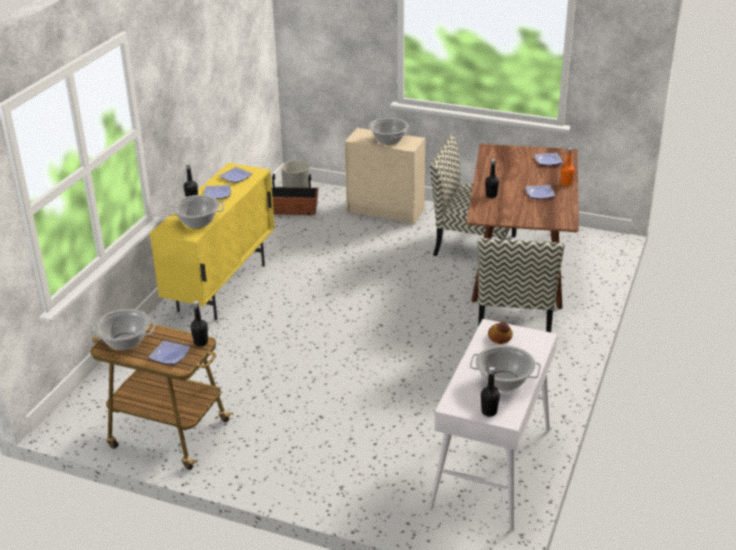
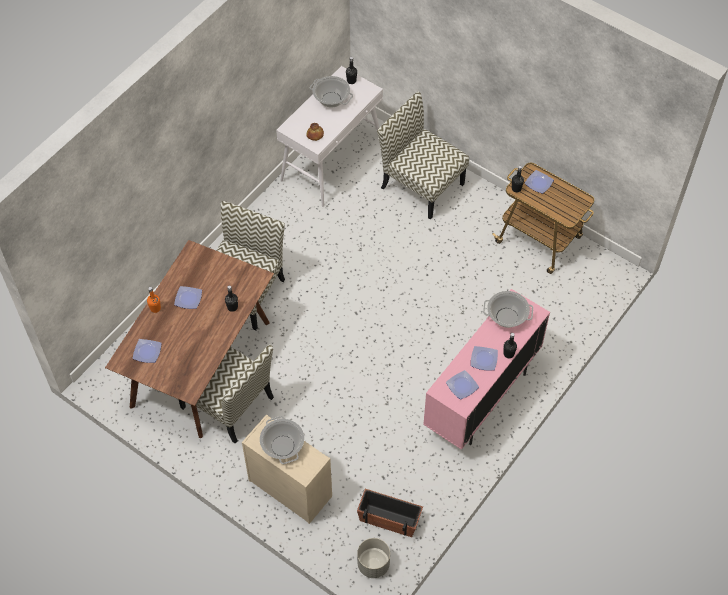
camera: 165 degrees left, 25 degrees up
cooking pot [89,309,156,351] -> none
yellow cabinet [149,163,275,320] -> pink cabinet [423,289,550,450]
none -> chair [377,92,469,220]

